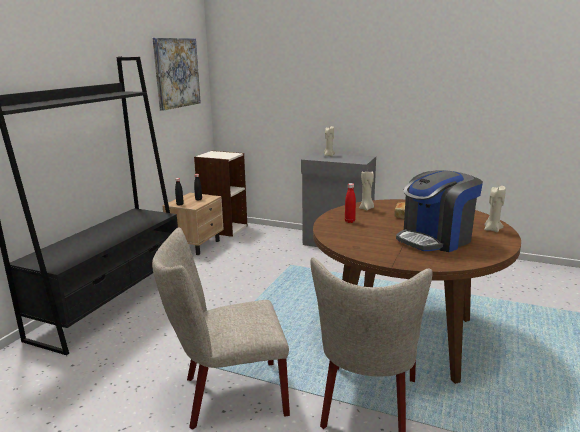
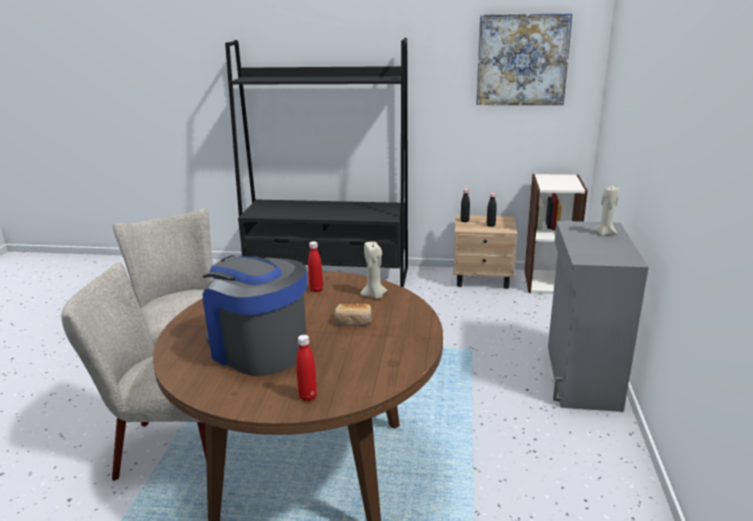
camera: 75 degrees right, 5 degrees up
beige candle [484,186,506,232] -> red bottle [296,335,317,401]

